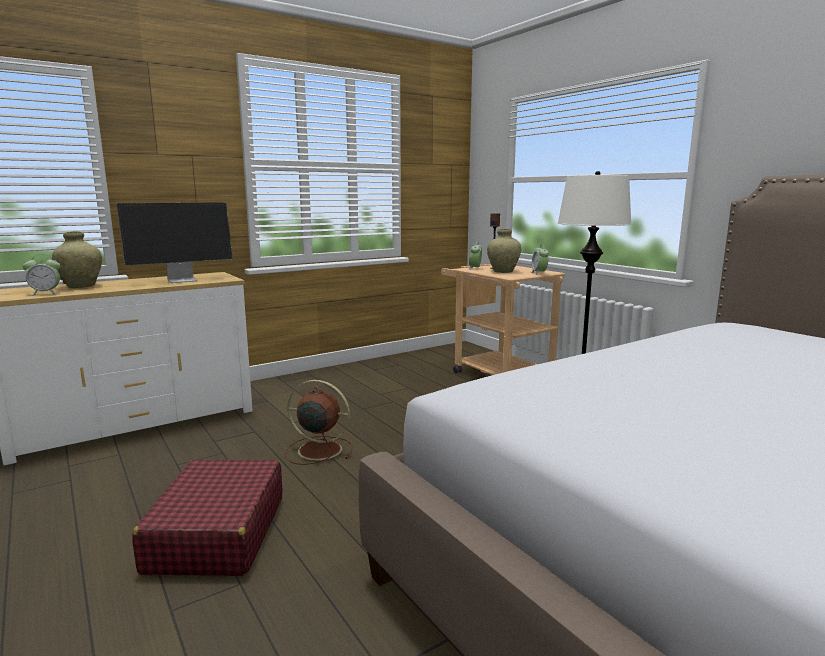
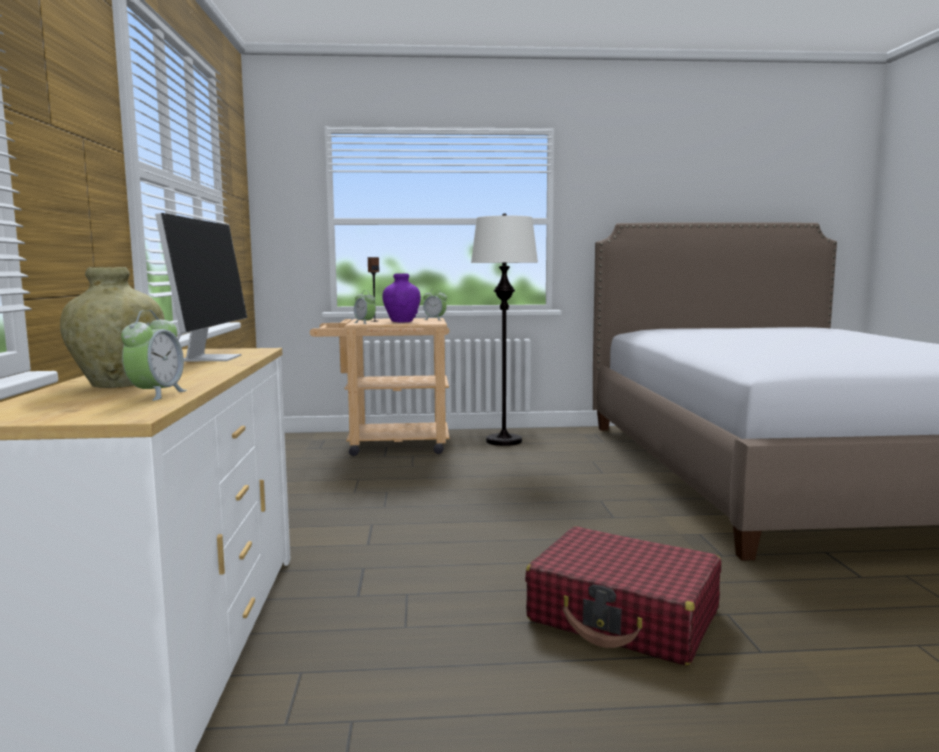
camera: 60 degrees left, 5 degrees down
brown fan [285,380,352,465] -> none
beige vase [487,229,521,273] -> purple vase [382,273,421,322]

